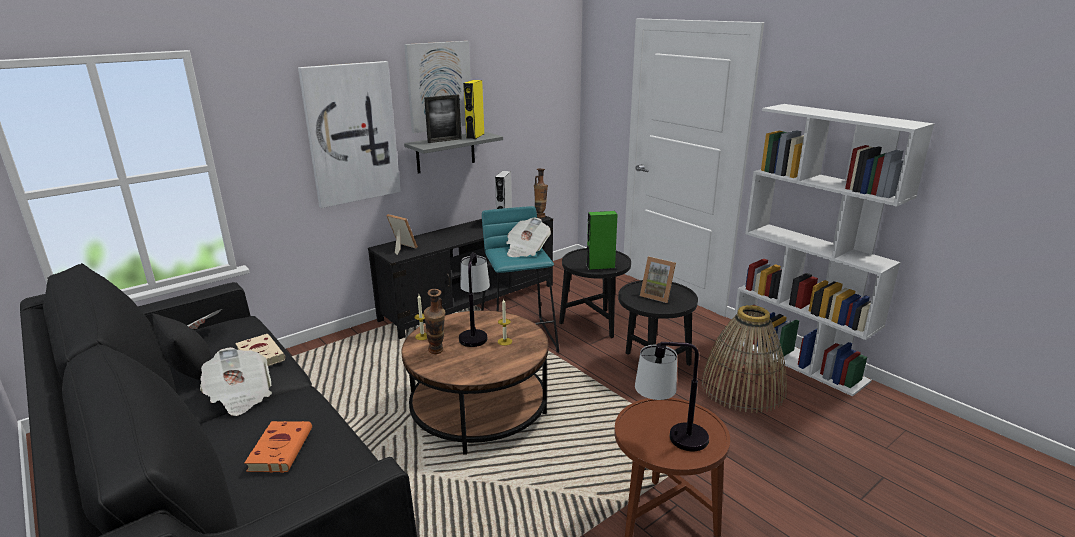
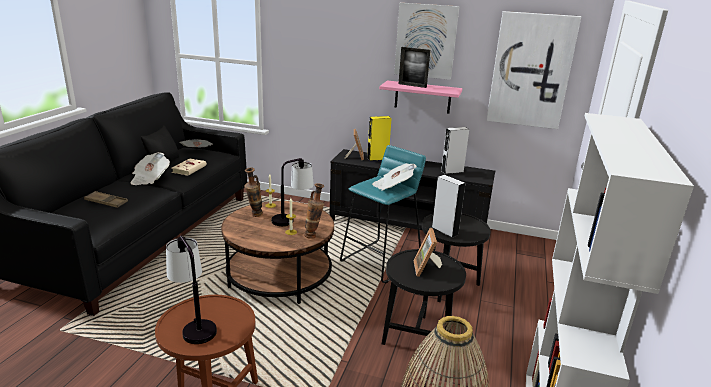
camera: 55 degrees right, 0 degrees up
orange book [244,421,312,473] -> brown tray [84,191,128,208]
picture [298,61,401,208] -> picture moved to [486,11,581,129]
grey shelf [404,132,503,174] -> pink shelf [379,80,463,114]
yellow speaker [463,80,484,139] -> yellow speaker moved to [367,116,392,161]
vase [534,168,548,218] -> vase moved to [304,183,324,239]
green speaker [587,211,618,270] -> grey speaker [431,175,465,238]

